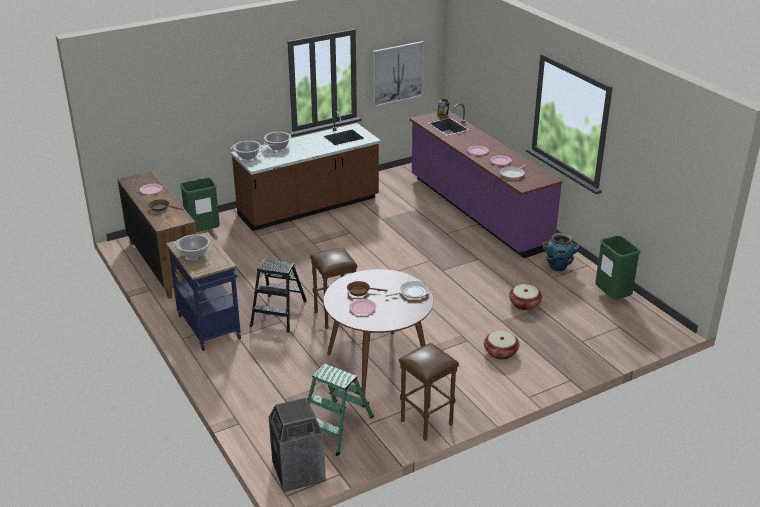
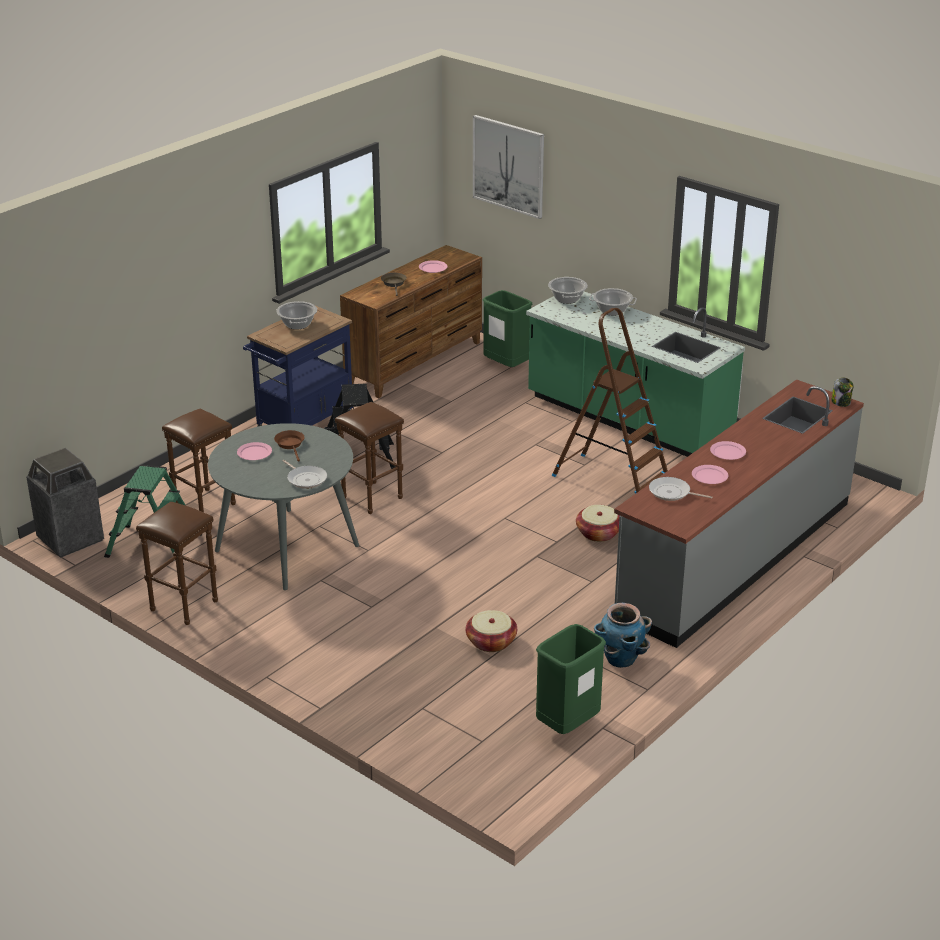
camera: 70 degrees right, 0 degrees up
brown counter [231,111,381,231] -> green counter [526,292,745,457]
brown dining table [324,269,433,395] -> grey dining table [208,423,359,590]
picture [372,41,424,107] -> picture moved to [473,115,544,219]
purple counter [410,103,562,258] -> grey counter [614,379,864,648]
basket [484,331,519,360] -> basket moved to [576,505,620,542]
none -> brown stool [162,409,236,512]
none -> brown step ladder [552,308,668,494]

